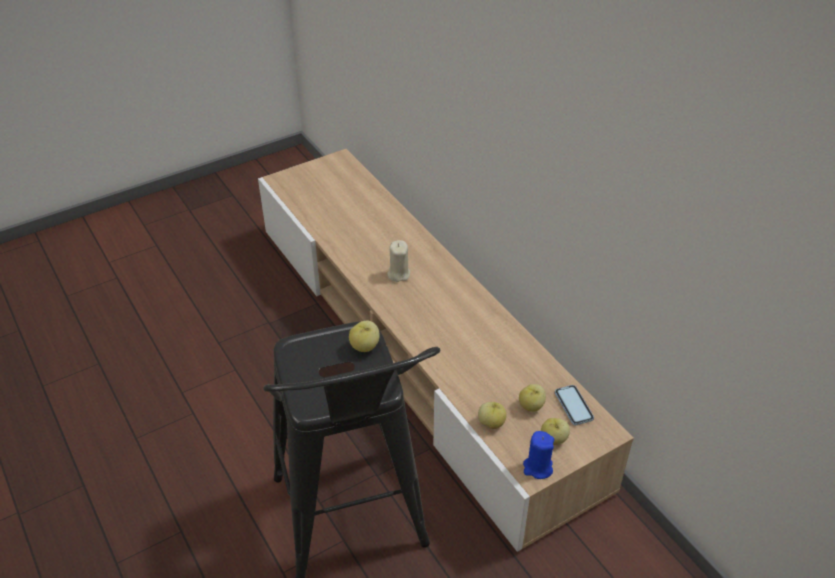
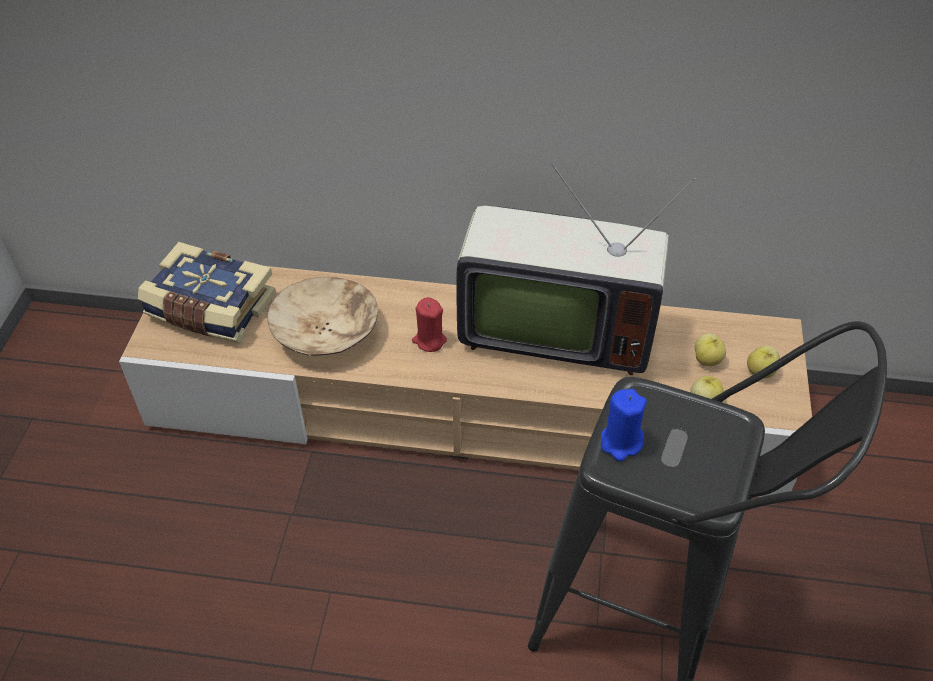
camera: 50 degrees left, 5 degrees up
apple [349,321,380,352] -> none
beige candle [387,240,410,282] -> red candle [412,297,447,352]
blue candle [523,431,554,479] -> blue candle moved to [601,389,647,461]
phone [555,385,594,425] -> none
none -> book [138,242,276,343]
none -> beige bowl [268,277,378,356]
none -> television [456,163,696,375]

